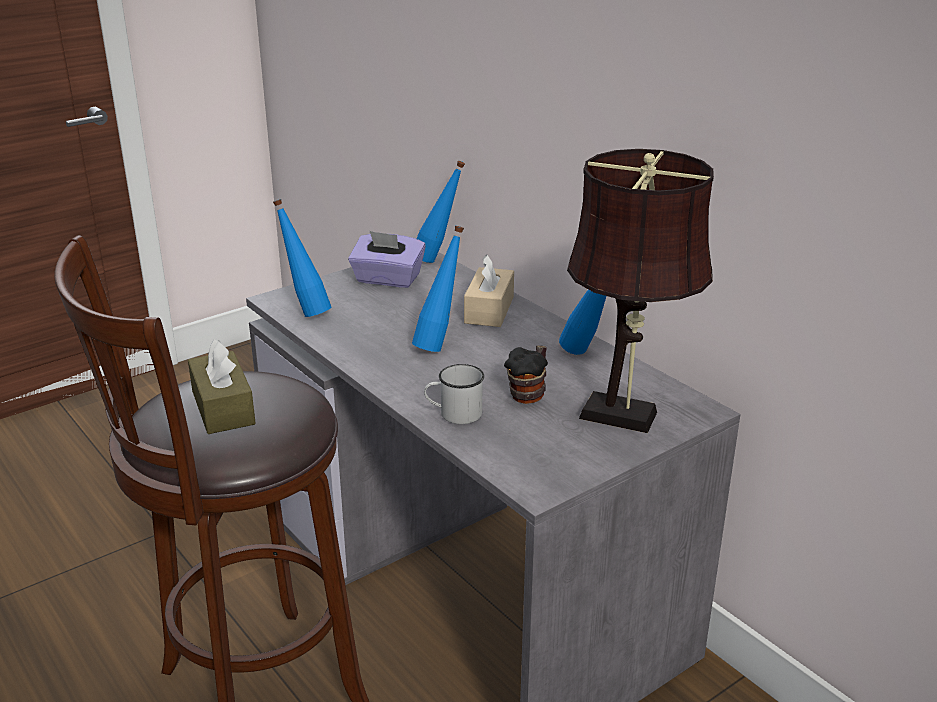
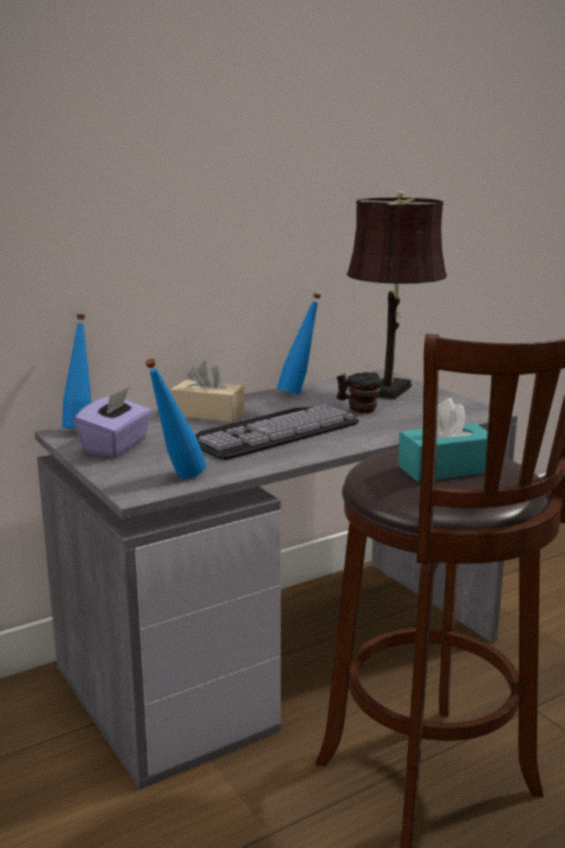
camera: 85 degrees left, 10 degrees down
brown tissue box [188,340,256,434] -> turquoise tissue box [398,398,488,482]
blue bottle [412,226,464,352] -> keyboard [195,405,359,460]
white mug [424,364,484,424] -> none

